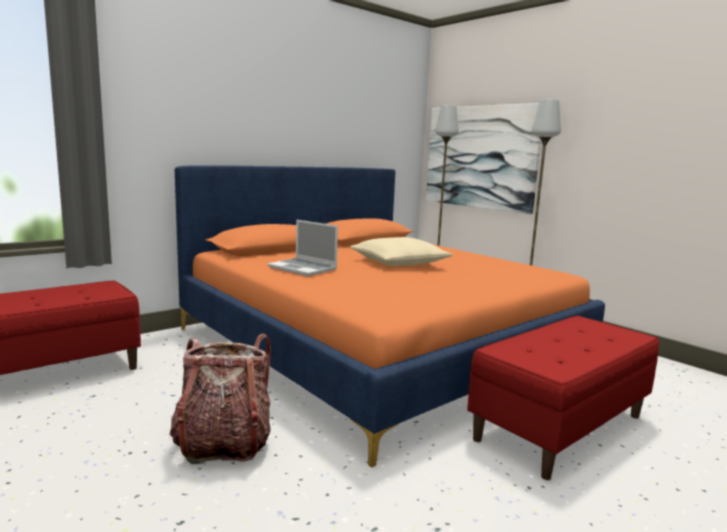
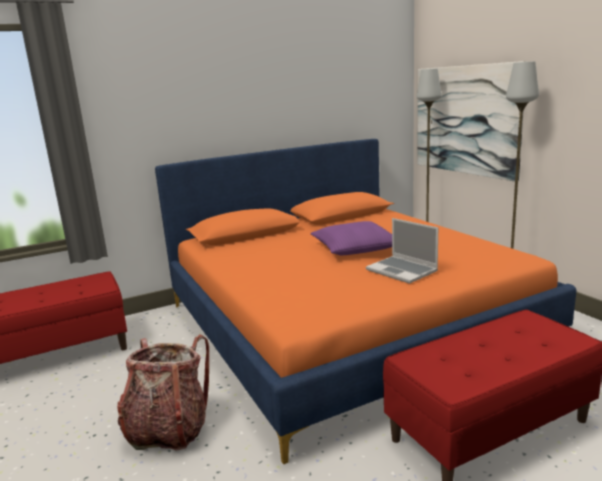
camera: 15 degrees right, 5 degrees up
laptop [268,220,338,276] -> laptop moved to [366,218,438,284]
beige pillow [350,237,452,266] -> purple pillow [310,221,392,255]

